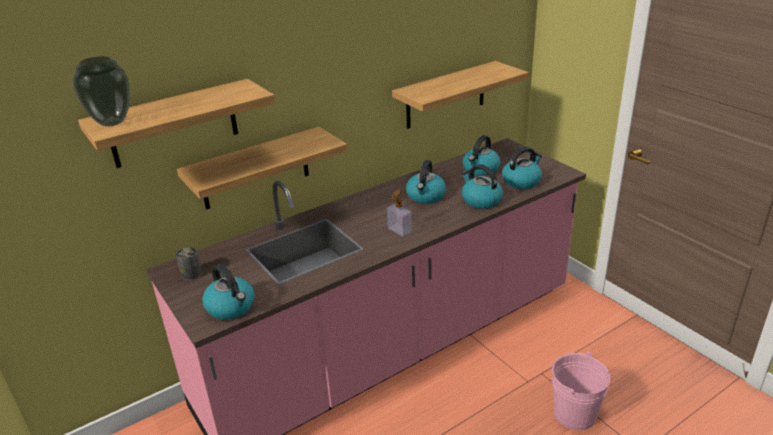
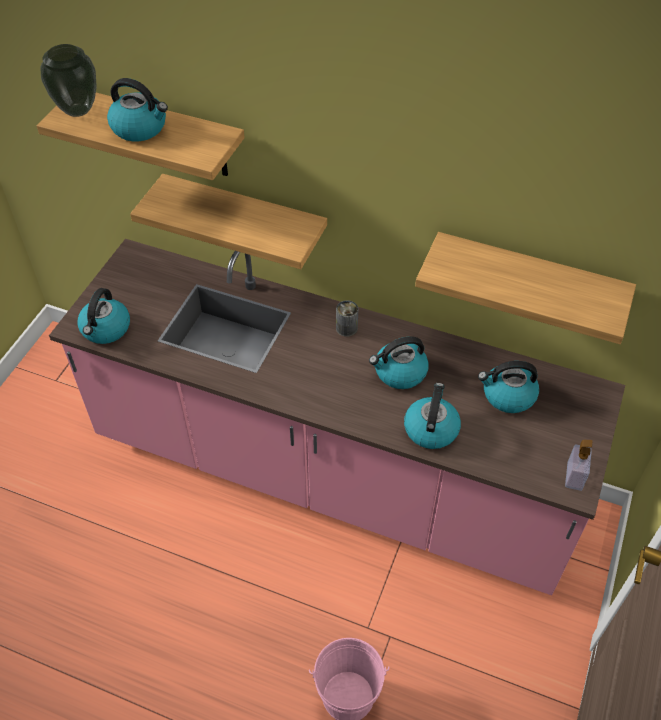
camera: 55 degrees right, 20 degrees up
can [176,247,202,281] -> can moved to [336,300,358,337]
soap dispenser [387,189,412,237] -> soap dispenser moved to [565,440,593,491]
kettle [502,147,542,189] -> kettle moved to [107,78,168,141]

